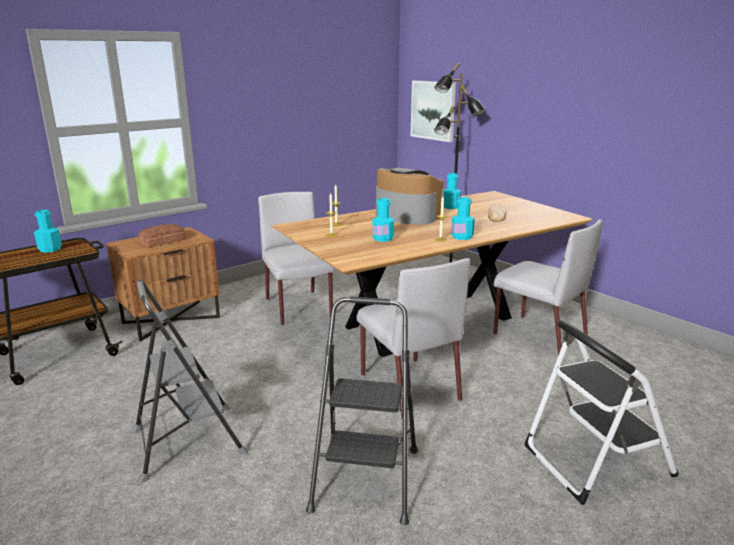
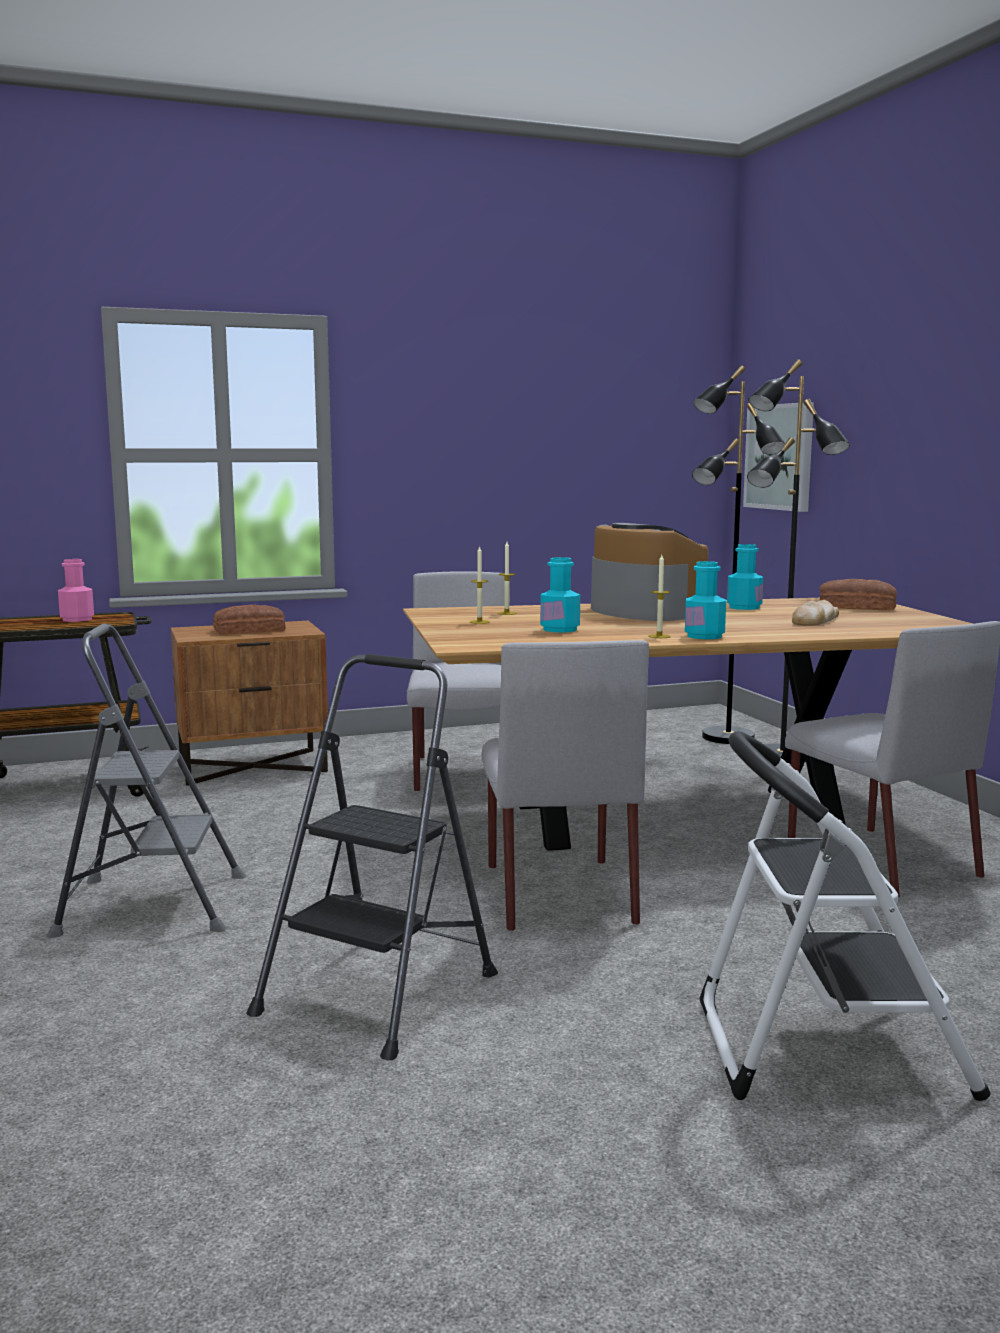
camera: 20 degrees right, 10 degrees down
turquoise bottle [34,210,62,253] -> pink bottle [58,559,94,622]
none -> black floor lamp [692,365,785,744]
none -> bread [819,579,897,610]

